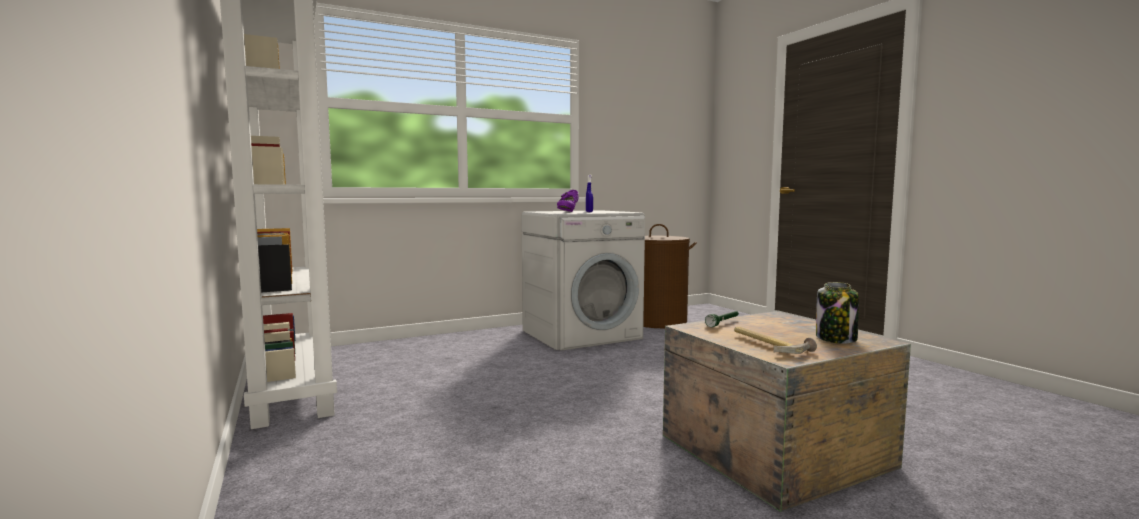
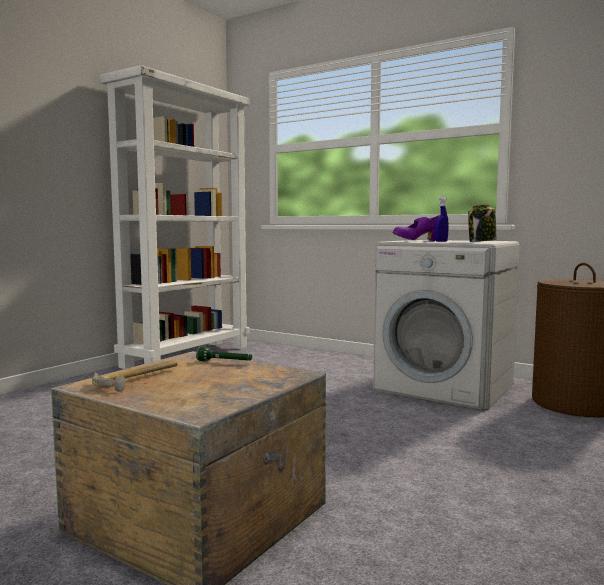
camera: 60 degrees right, 0 degrees up
jar [816,282,859,344] -> jar moved to [468,205,497,242]

